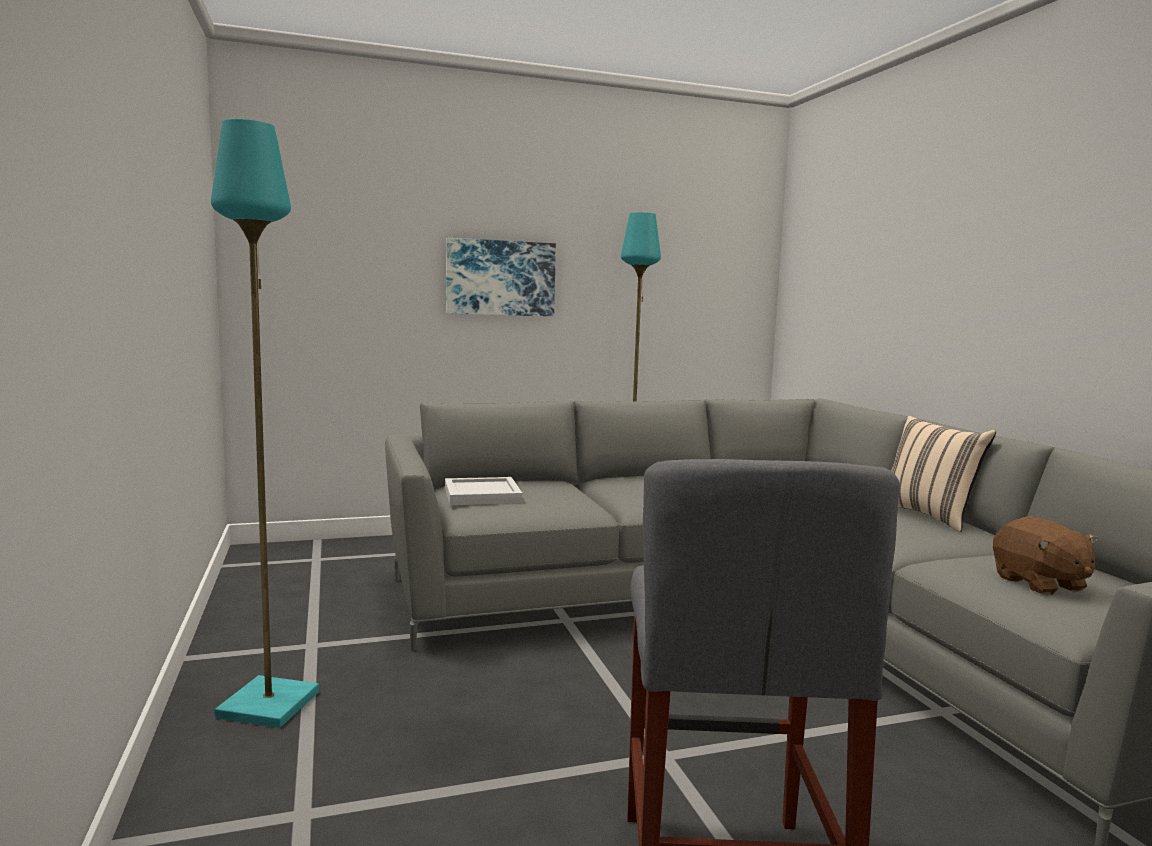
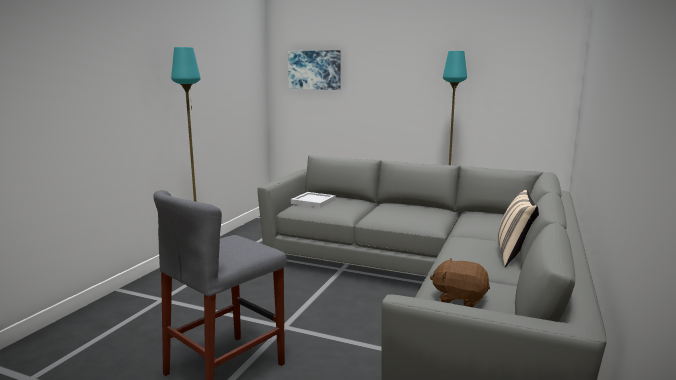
camera: 40 degrees right, 5 degrees up
picture [446,238,556,316] -> picture moved to [288,50,341,90]
brown plush toy [993,516,1098,595] -> brown plush toy turned 90 degrees clockwise [430,258,490,307]

